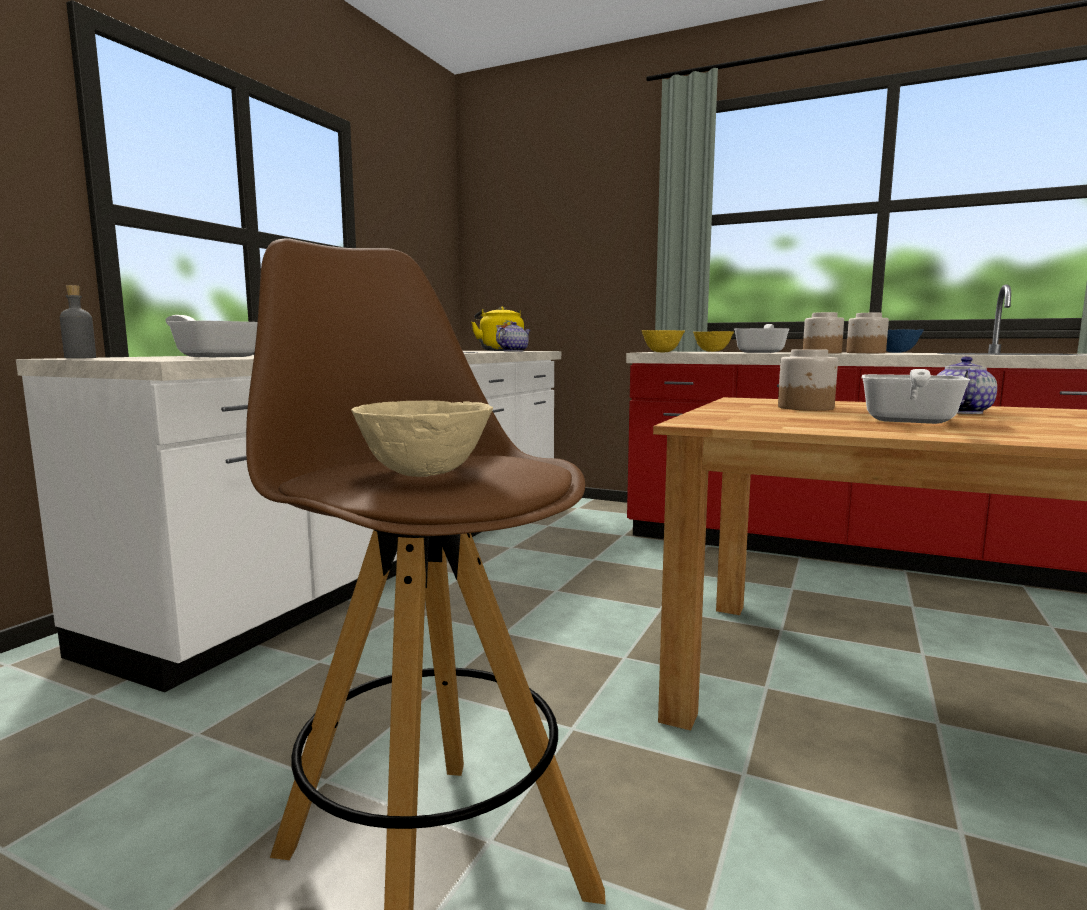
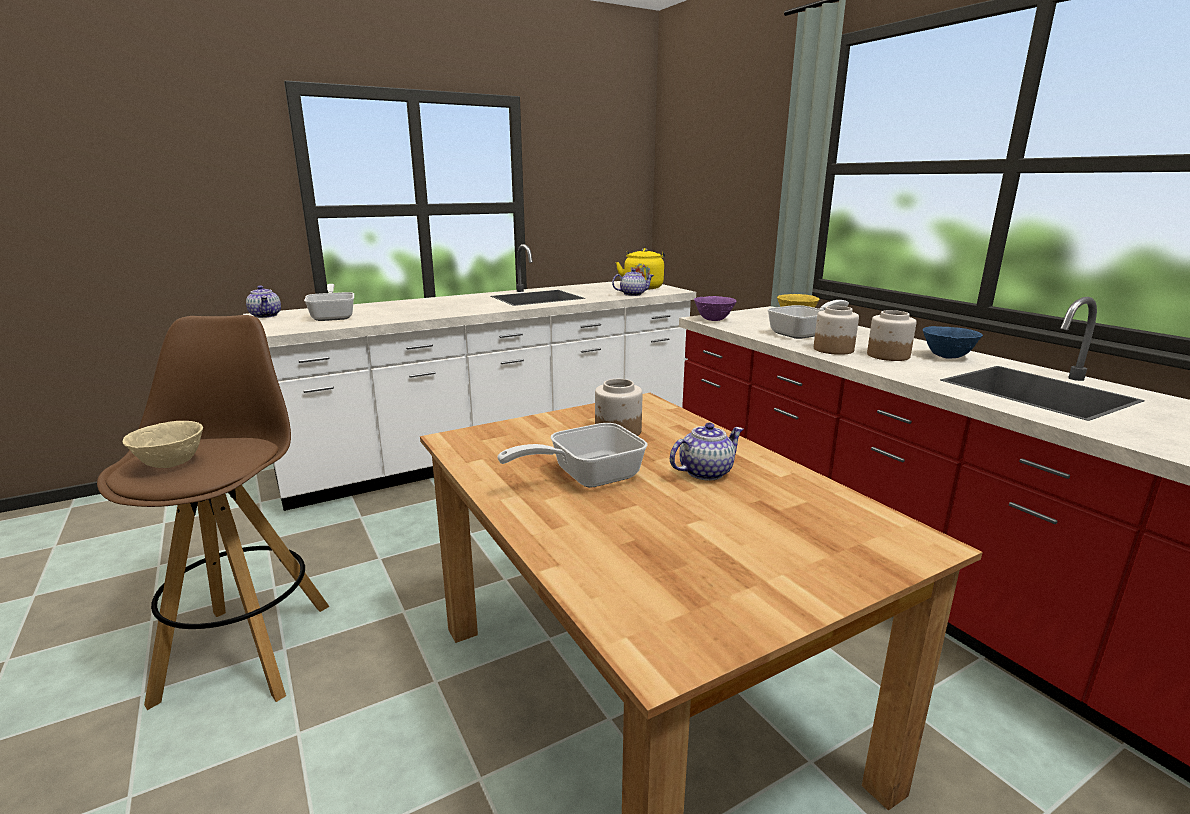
camera: 35 degrees right, 10 degrees up
grey bottle [60,285,96,358] -> teapot [246,285,281,318]
yellow bowl [642,330,685,352] -> purple bowl [694,296,737,321]

